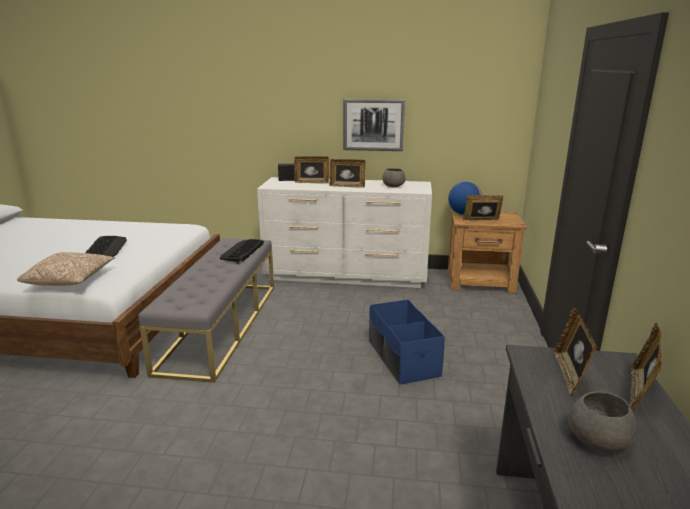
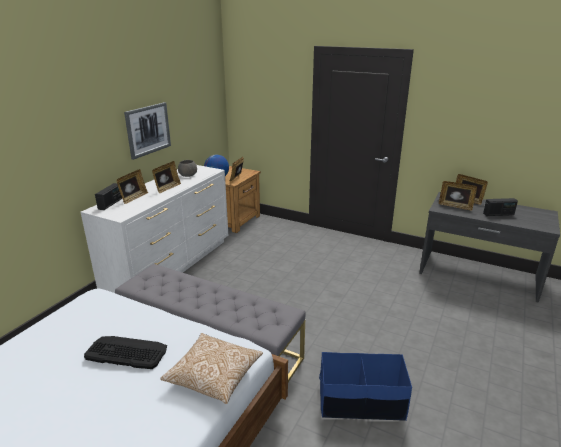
camera: 70 degrees left, 5 degrees up
keyboard [220,239,264,262] -> none
blue storage box [369,299,445,385] -> blue storage box moved to [319,352,412,421]
grey bowl [568,392,636,452] -> radio [483,198,518,216]

